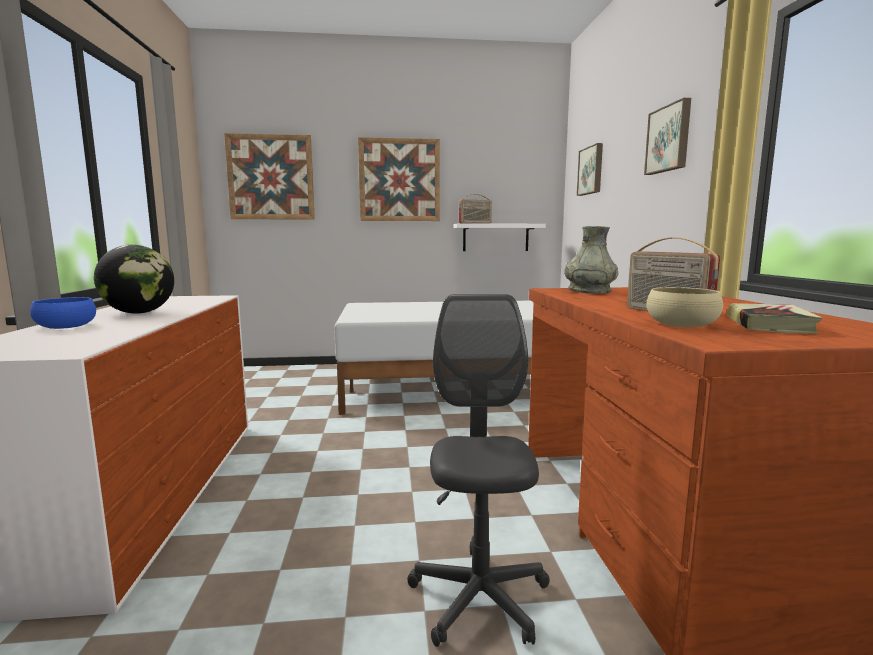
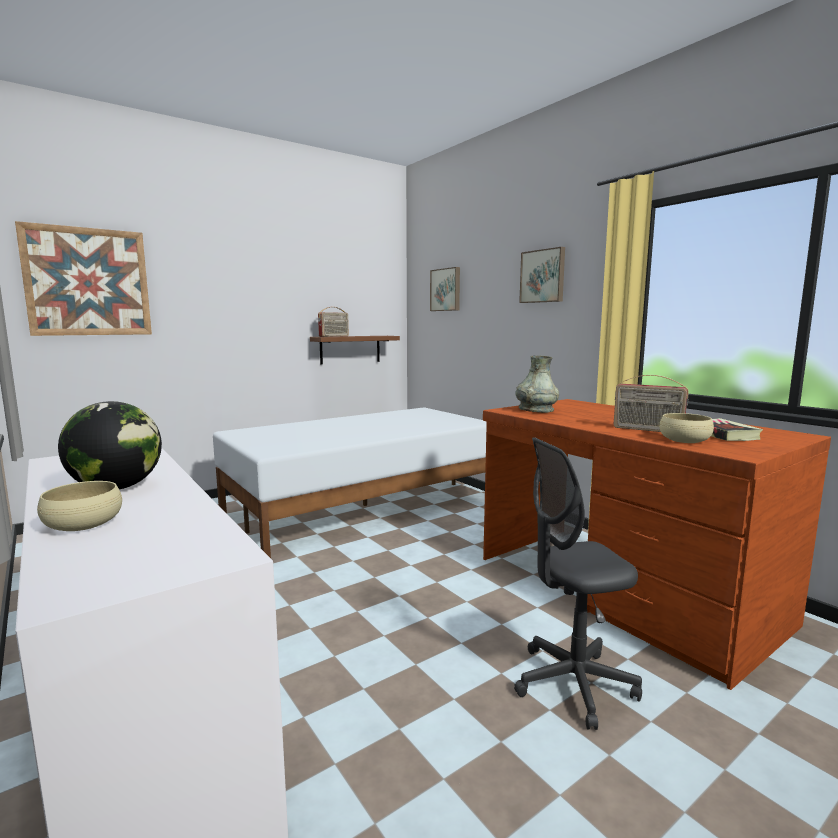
camera: 30 degrees left, 0 degrees up
blue bowl [30,297,96,329] -> beige bowl [37,481,122,531]
picture [358,137,440,221] -> none
grey office chair [407,294,550,647] -> grey office chair turned 75 degrees counterclockwise [514,437,642,730]
white shelf [453,223,546,251] -> brown shelf [310,336,400,365]

